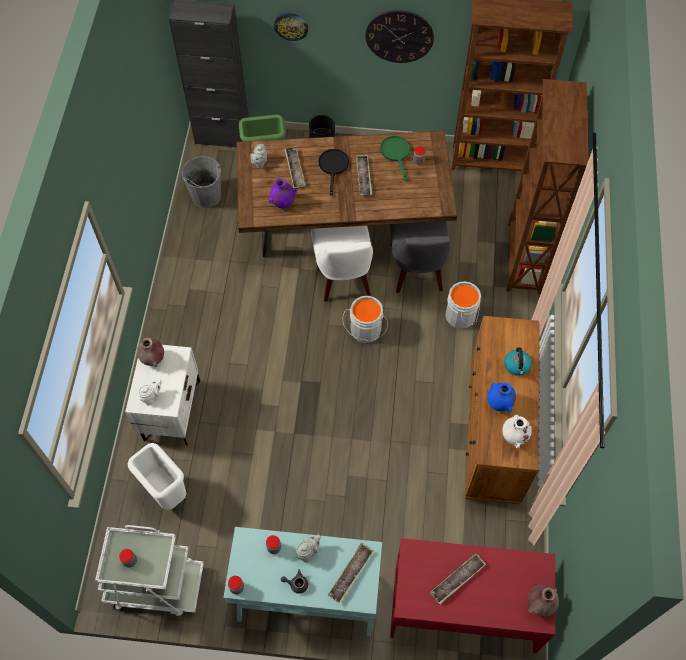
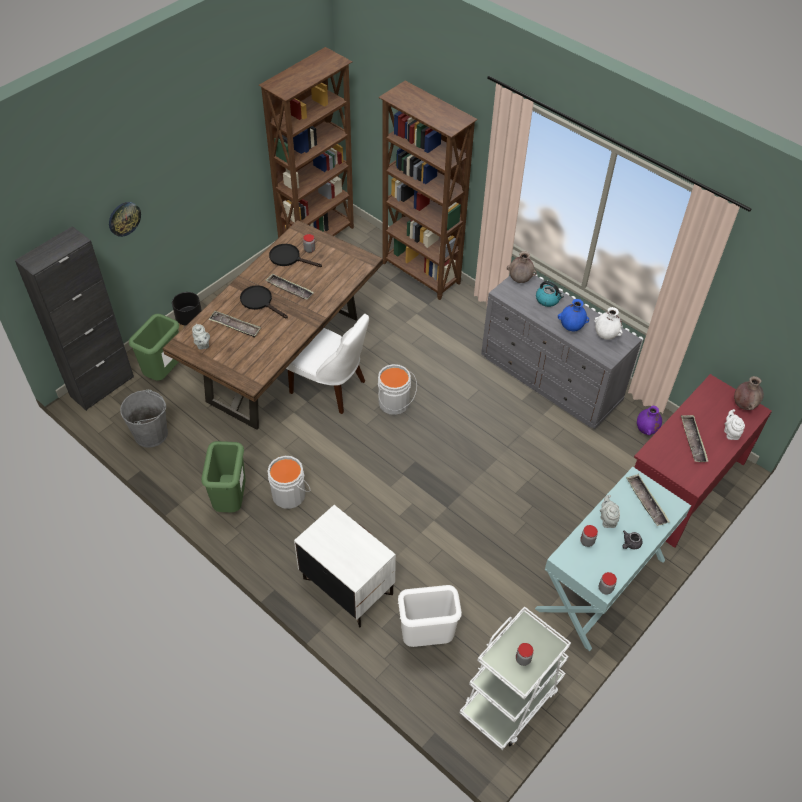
camera: 55 degrees left, 10 degrees down
brown vase [137,338,164,367] -> brown vase moved to [507,251,537,283]
white teapot [138,380,162,405] -> white teapot moved to [724,409,745,440]
purple vase [268,178,297,208] -> purple vase moved to [637,406,662,435]
wall clock [365,10,434,63] -> none
green frying pan [380,136,411,181] -> black frying pan [269,244,322,267]
grey chair [390,221,450,293] -> none
grey bucket [445,281,481,329] -> grey bucket moved to [267,456,310,509]
brown dresser [465,316,540,505] -> grey dresser [481,276,642,429]
none -> green trash can [201,441,246,512]

